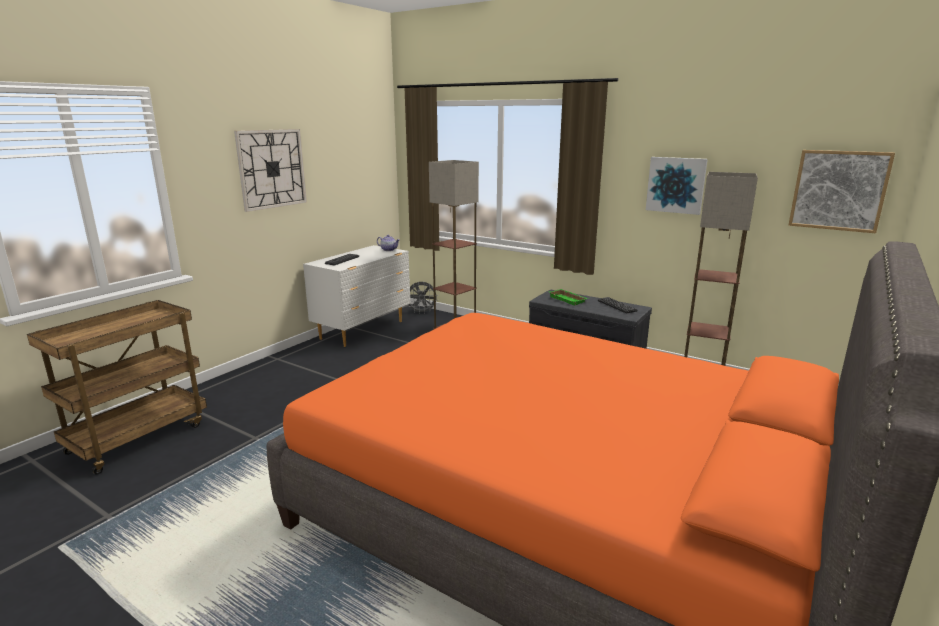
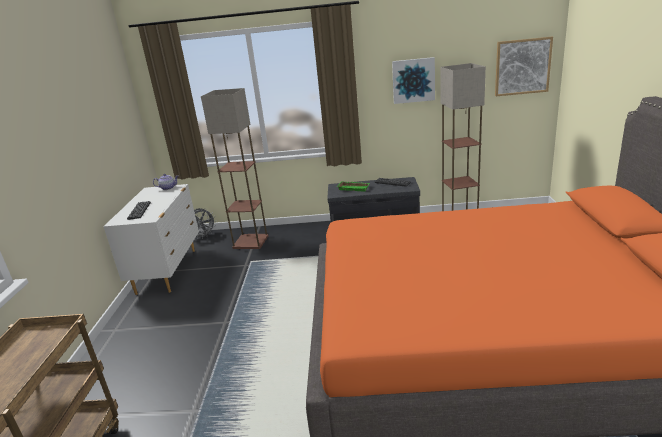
camera: 30 degrees left, 5 degrees up
wall clock [234,129,307,212] -> none

